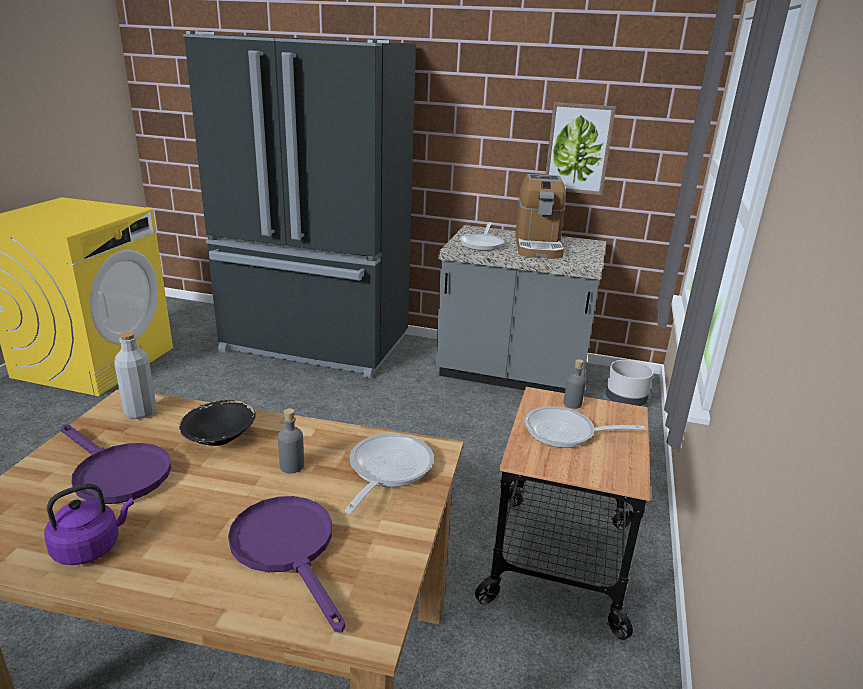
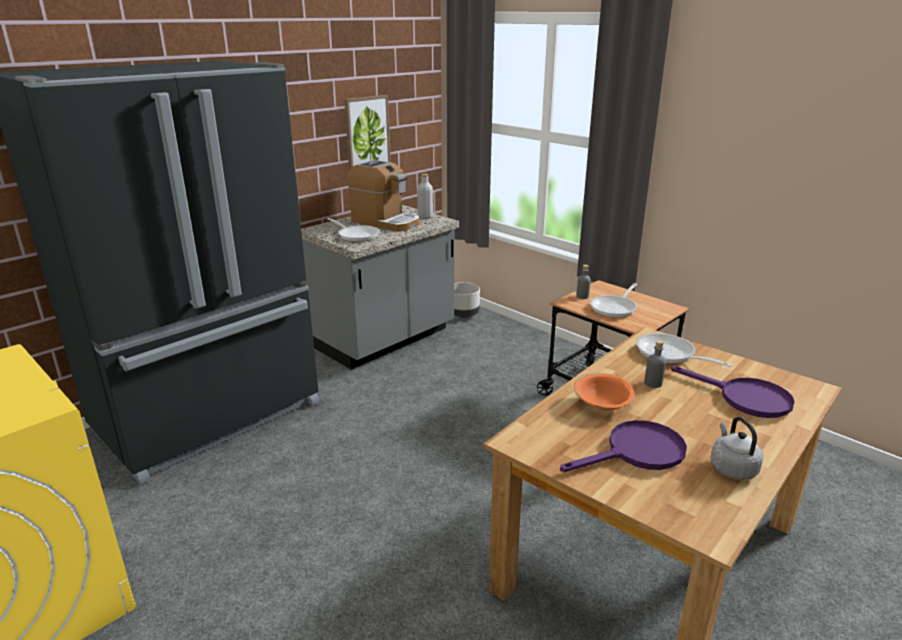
camera: 60 degrees left, 0 degrees up
purple kettle [44,484,134,565] -> grey kettle [711,417,763,480]
grey bottle [114,331,157,419] -> grey bottle moved to [417,174,433,219]
black bowl [179,400,256,446] -> orange bowl [574,373,634,411]
purple frying pan [228,496,346,633] -> purple frying pan turned 135 degrees counterclockwise [671,366,795,418]

